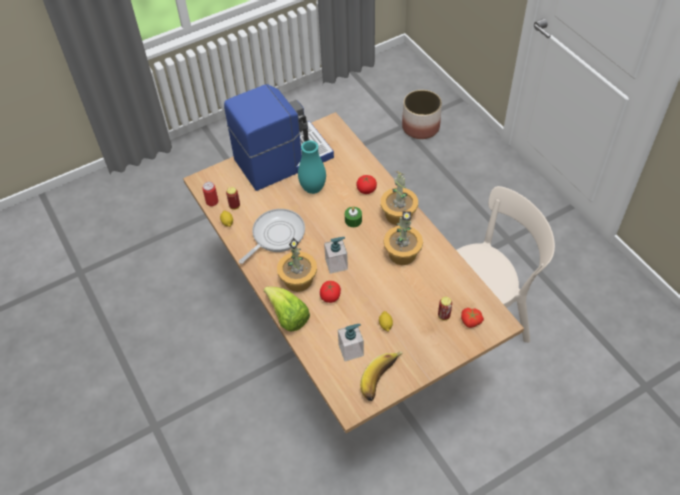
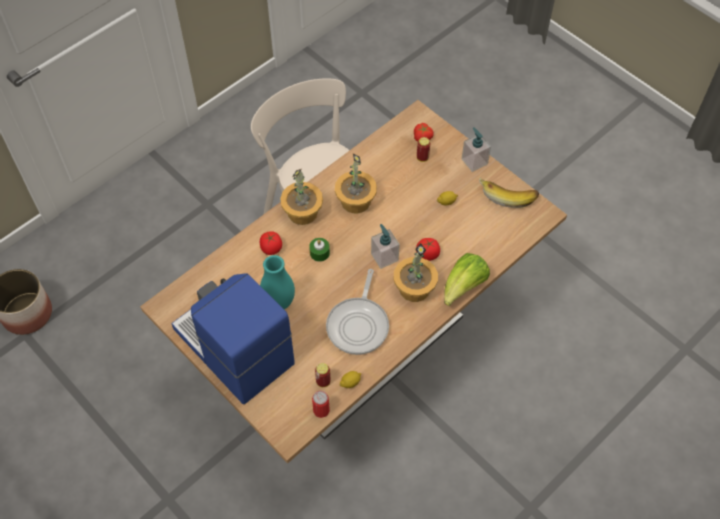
camera: 105 degrees left, 5 degrees up
frying pan [239,209,305,264] -> frying pan turned 105 degrees counterclockwise [326,269,389,355]
soap dispenser [338,324,364,361] -> soap dispenser moved to [462,127,491,172]

